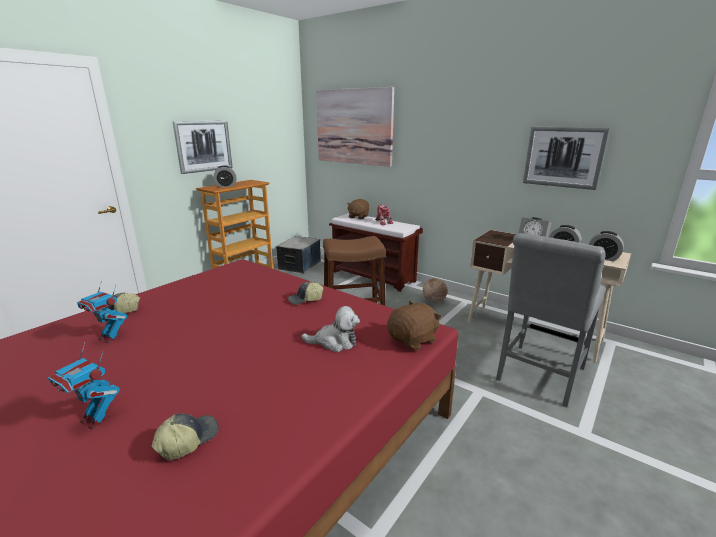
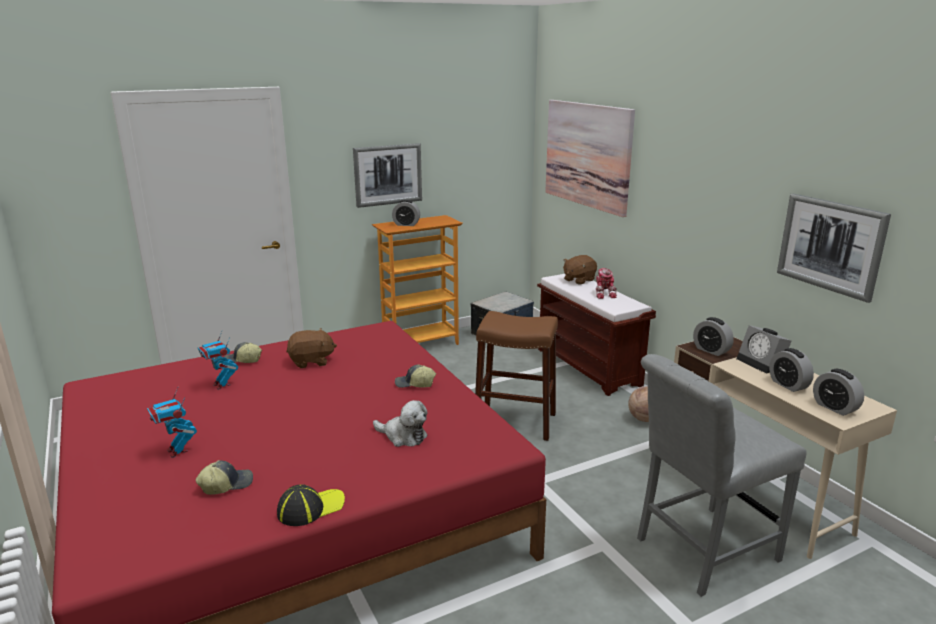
camera: 25 degrees right, 0 degrees up
brown plush toy [387,301,441,351] -> brown plush toy moved to [286,328,337,368]
none -> cap [277,484,345,526]
none -> alarm clock [693,317,734,356]

